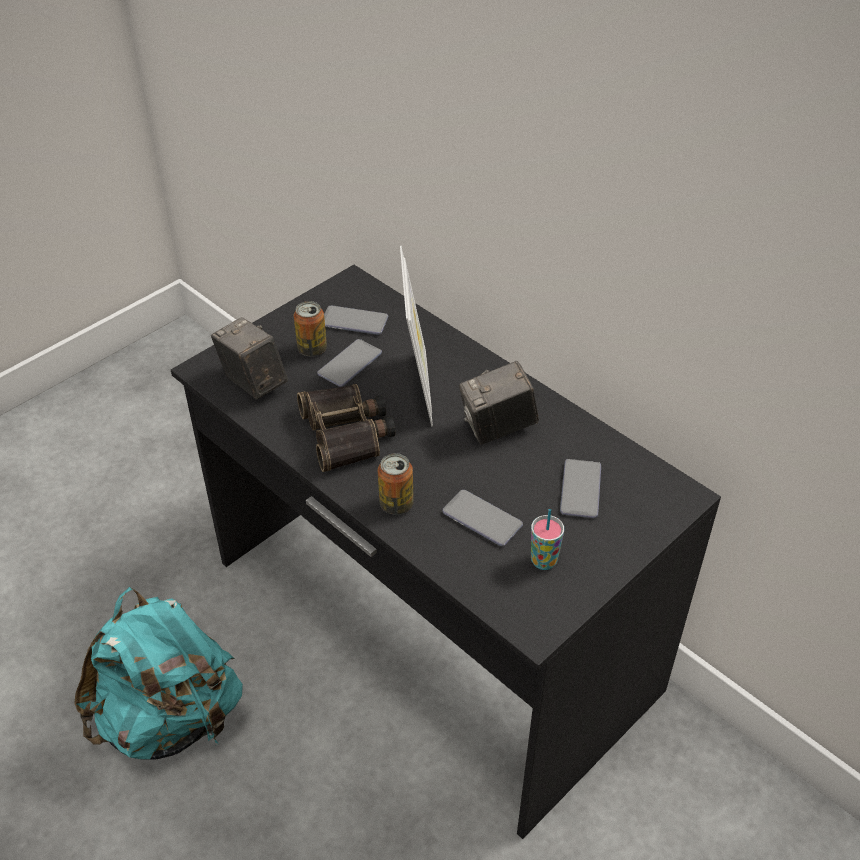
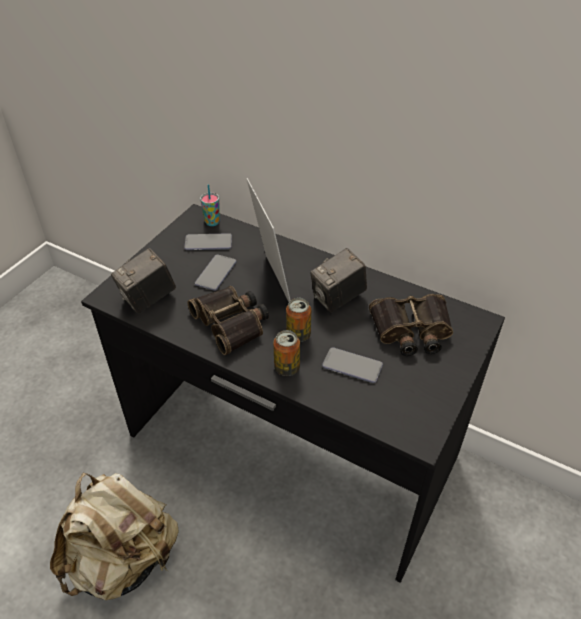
camera: 15 degrees left, 0 degrees up
turquoise backpack [74,587,243,760] -> beige backpack [50,473,179,600]
camera [211,317,288,399] -> camera turned 75 degrees counterclockwise [111,248,176,314]
can [294,301,327,356] -> can moved to [286,298,311,342]
cup [531,509,564,570] -> cup moved to [200,184,220,226]
phone [560,459,601,518] -> binoculars [369,294,453,356]

